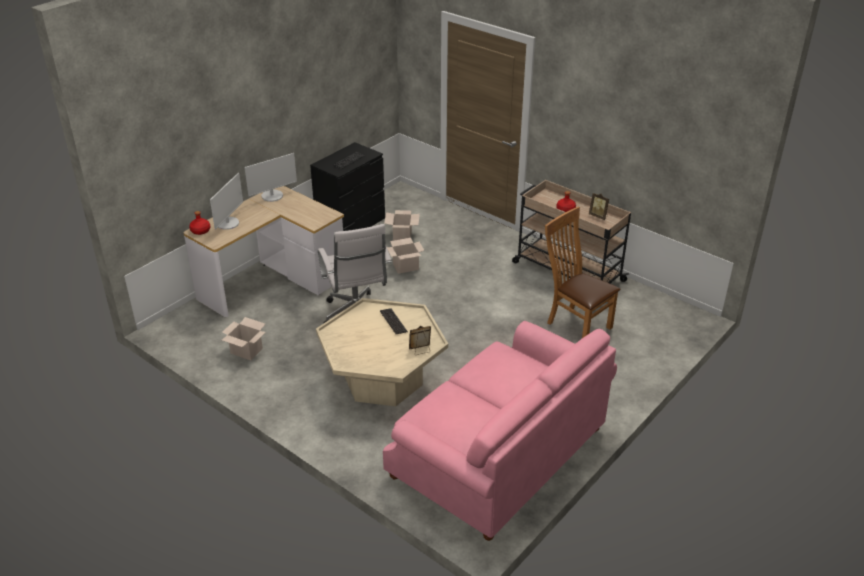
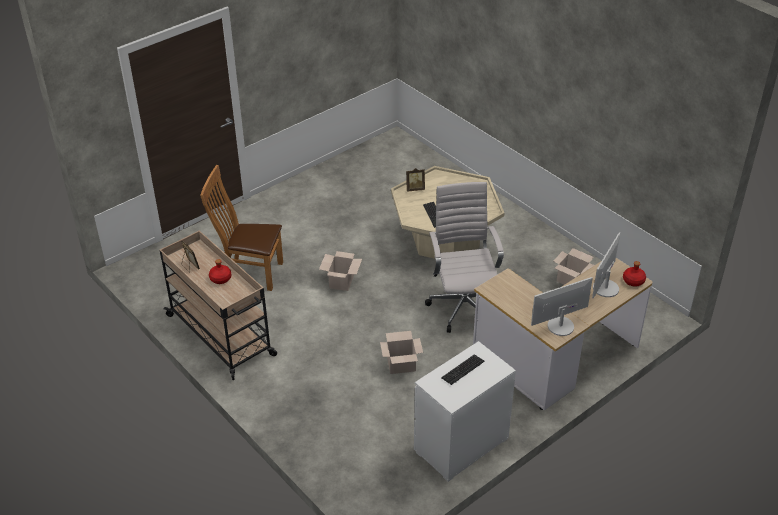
camera: 170 degrees left, 5 degrees up
black dresser [310,142,385,231] -> white dresser [414,341,516,482]
pink sofa [383,321,617,541] -> none
cardboard box [384,210,420,241] -> cardboard box moved to [319,251,362,291]
brown chair [545,207,620,338] -> brown chair turned 135 degrees clockwise [200,165,283,291]

